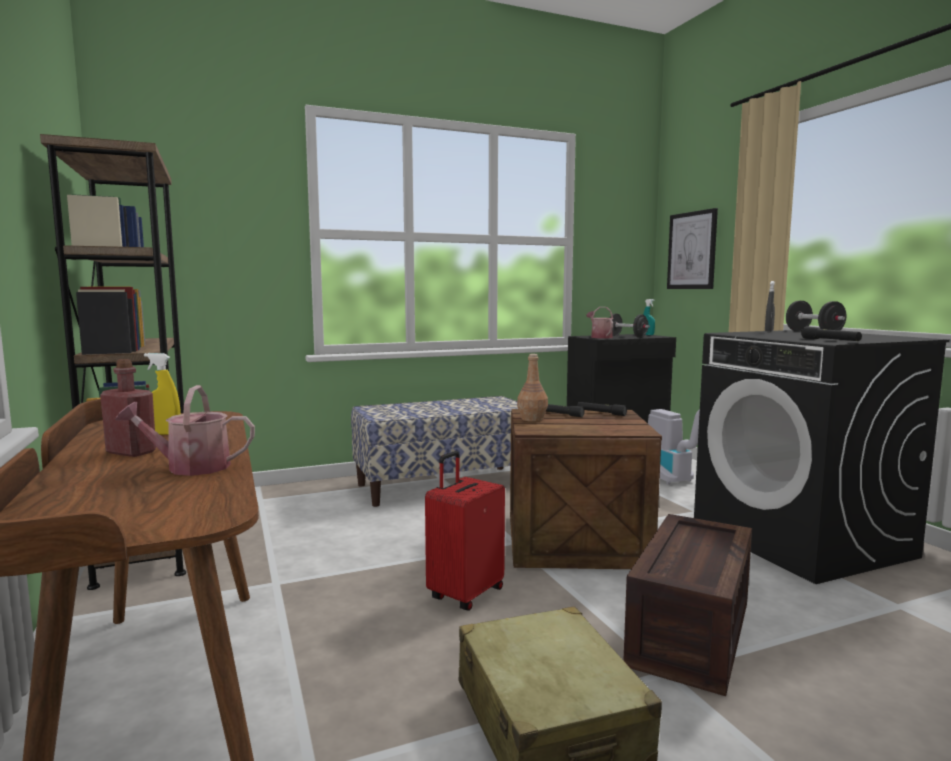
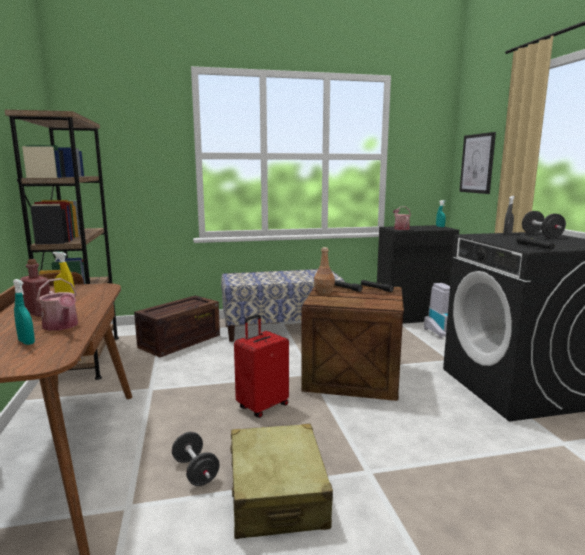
camera: 10 degrees right, 5 degrees up
watering can [115,385,255,476] -> watering can turned 135 degrees counterclockwise [37,278,78,331]
black dumbbell [610,314,650,338] -> black dumbbell moved to [172,432,220,486]
crate [623,514,752,696] -> crate moved to [134,295,220,357]
none -> turquoise spray bottle [13,279,35,345]

